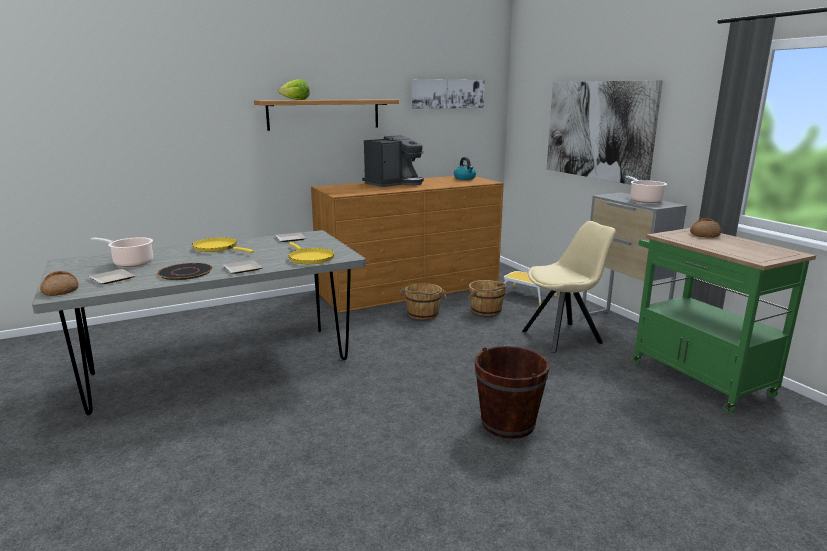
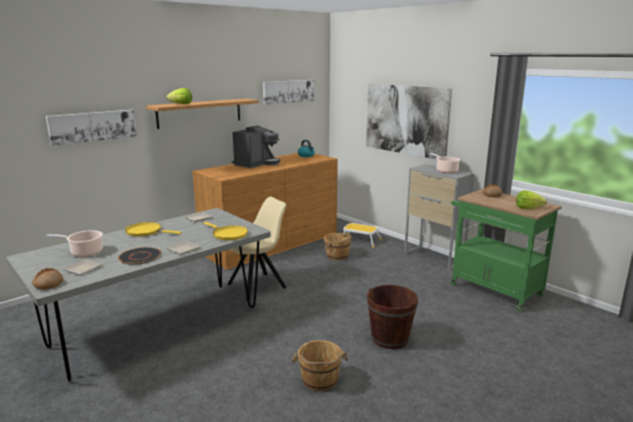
camera: 15 degrees left, 0 degrees up
brown bucket [399,283,447,320] -> brown bucket moved to [291,340,348,391]
beige chair [522,221,616,353] -> beige chair moved to [227,197,287,301]
none -> picture [46,110,137,146]
none -> lettuce [516,190,547,209]

